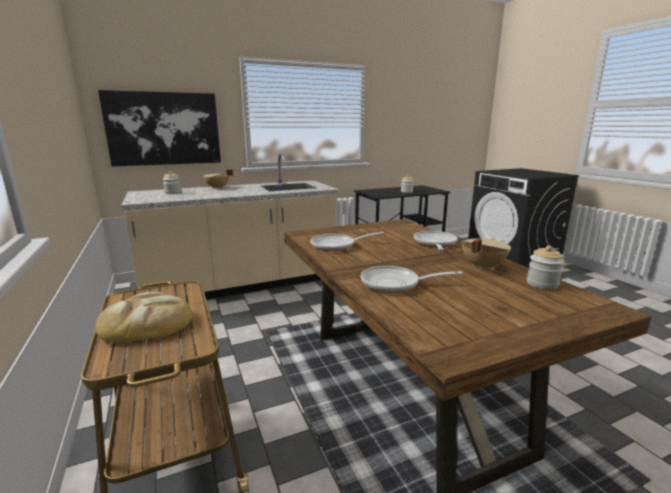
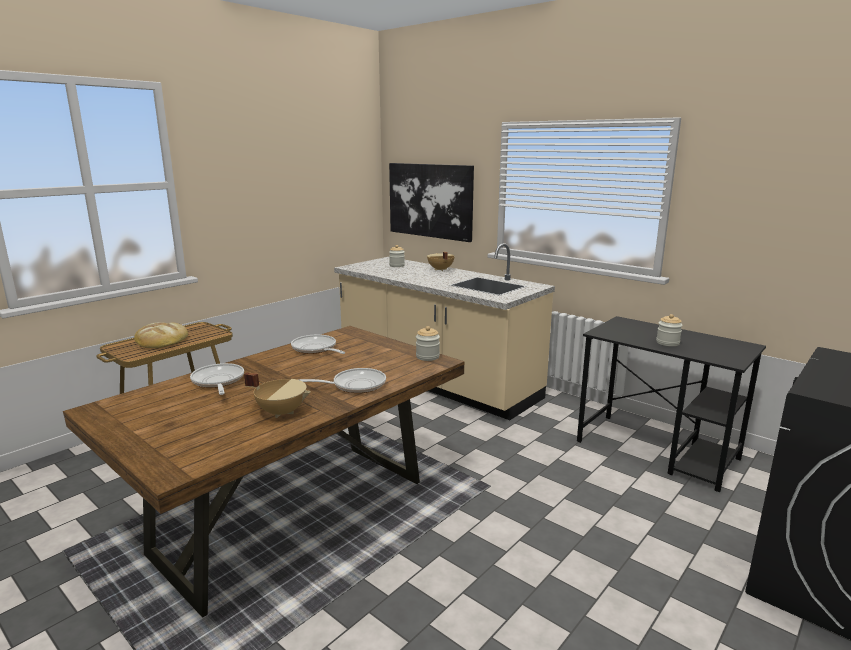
camera: 65 degrees right, 0 degrees up
jar [527,246,564,290] -> jar moved to [416,326,440,361]

